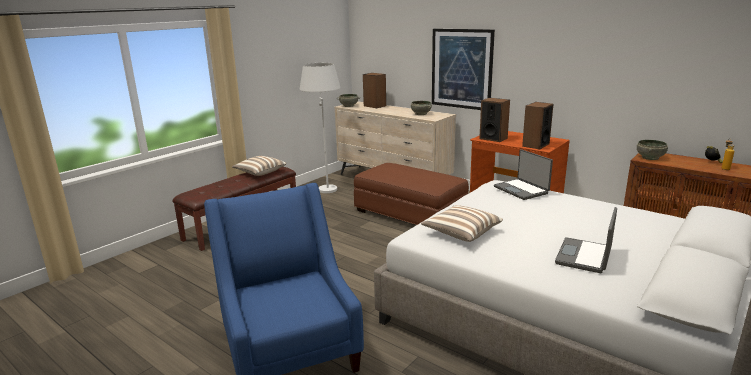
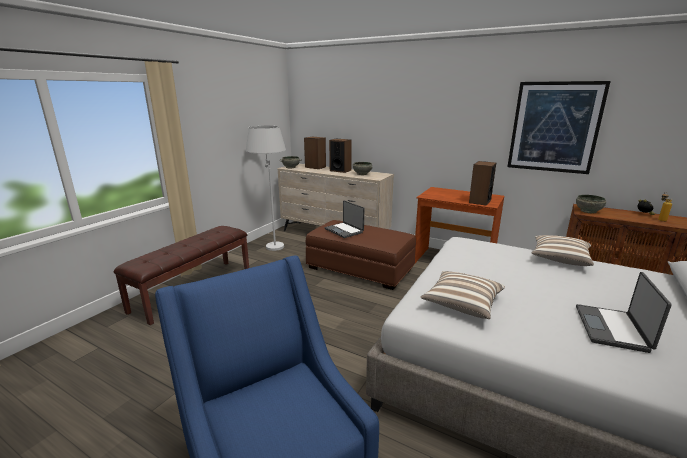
camera: 10 degrees left, 0 degrees up
pillow [232,156,286,176] -> pillow moved to [531,235,594,266]
picture [432,29,495,110] -> picture moved to [507,81,611,174]
speaker [479,98,510,142] -> speaker moved to [329,139,352,173]
laptop [494,149,553,200] -> laptop moved to [325,200,364,238]

